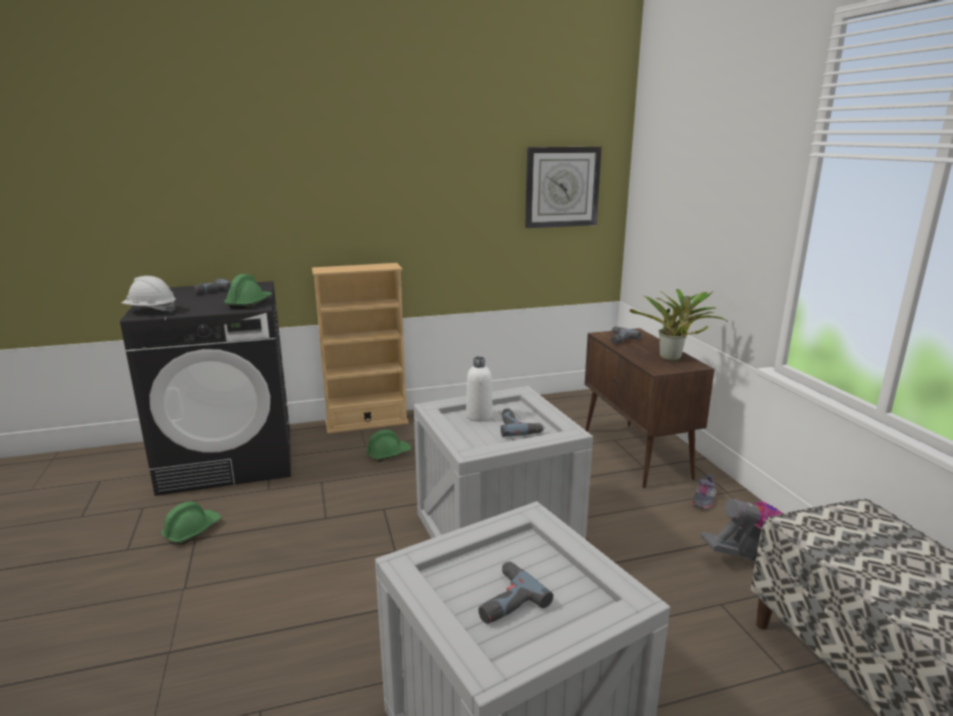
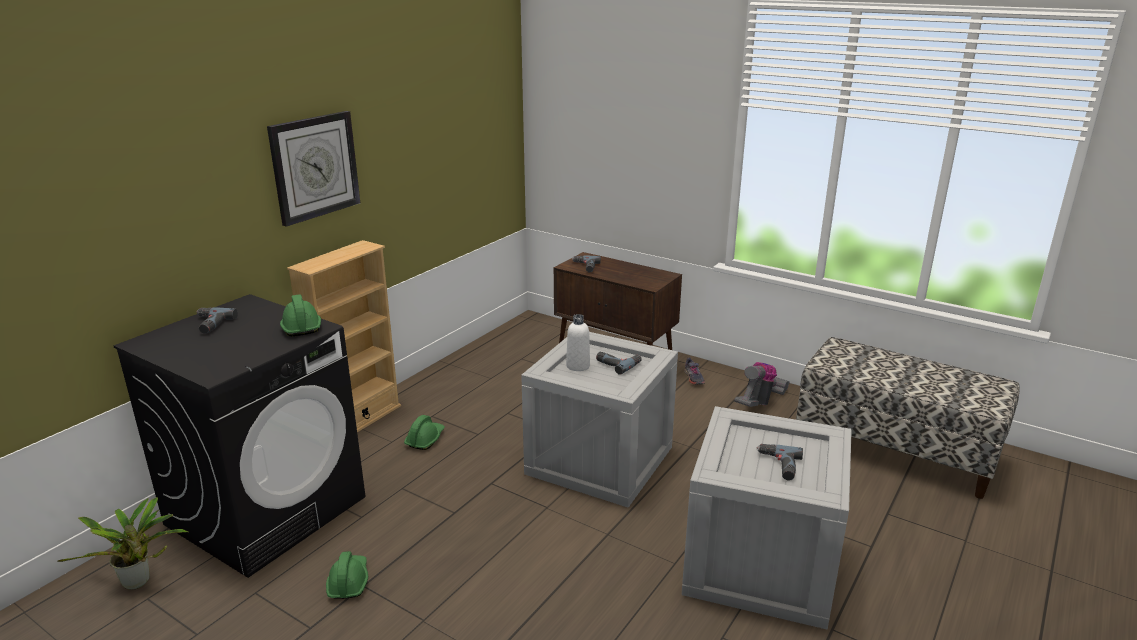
camera: 40 degrees left, 5 degrees up
white hard hat [121,276,176,313] -> none
wall clock [525,147,602,228] -> wall clock moved to [267,111,360,227]
potted plant [630,289,728,361] -> potted plant moved to [58,497,189,590]

